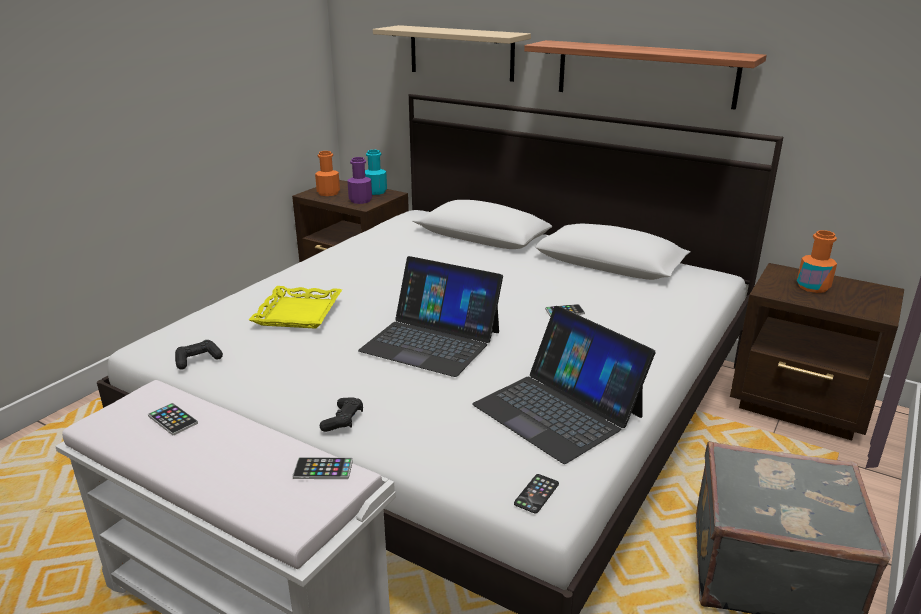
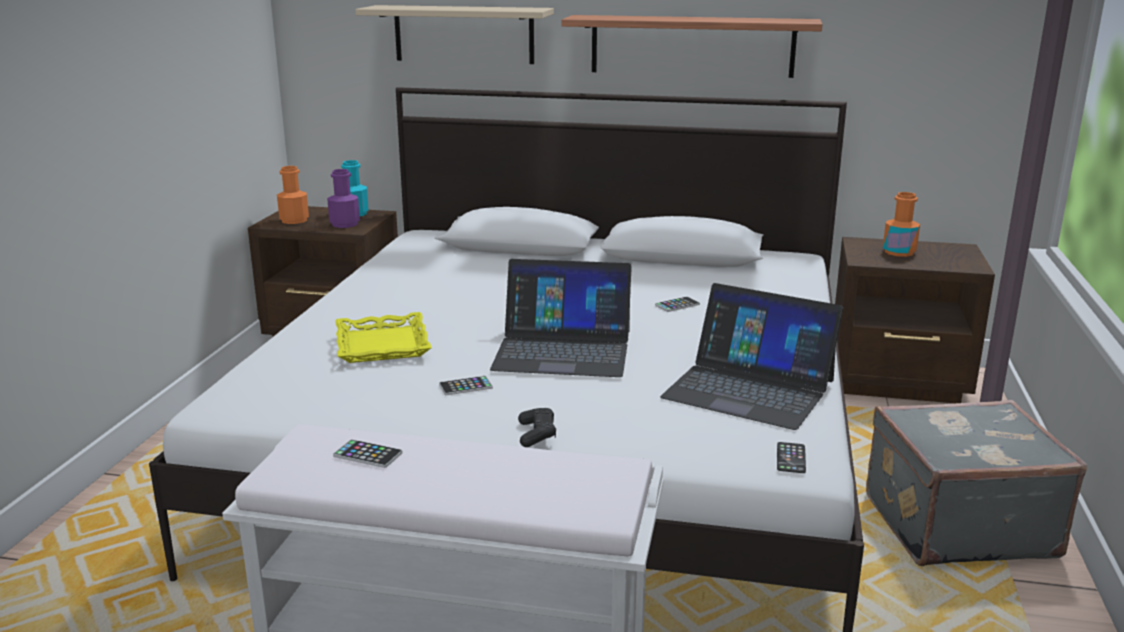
camera: 20 degrees left, 5 degrees down
black game controller [175,340,223,370] -> none
phone [292,457,353,479] -> phone moved to [439,376,493,395]

